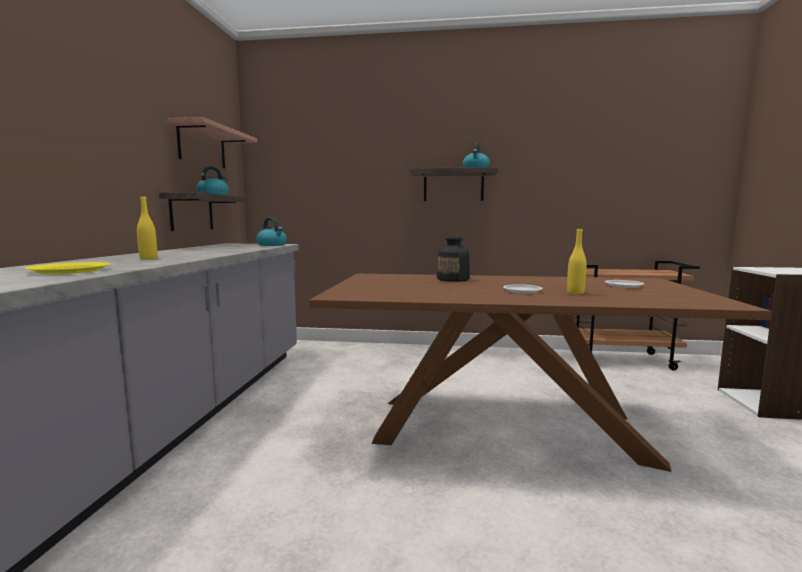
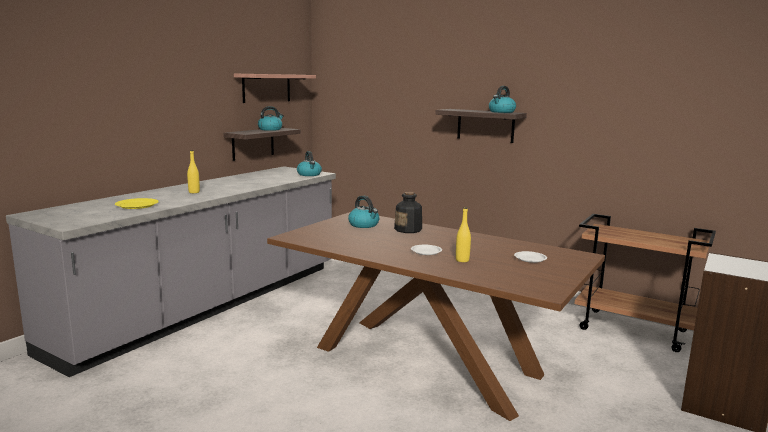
camera: 25 degrees right, 5 degrees up
none -> kettle [348,196,379,228]

